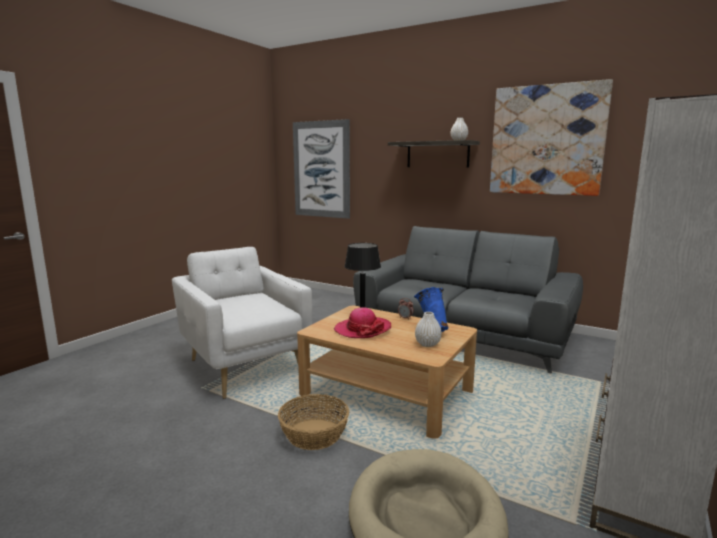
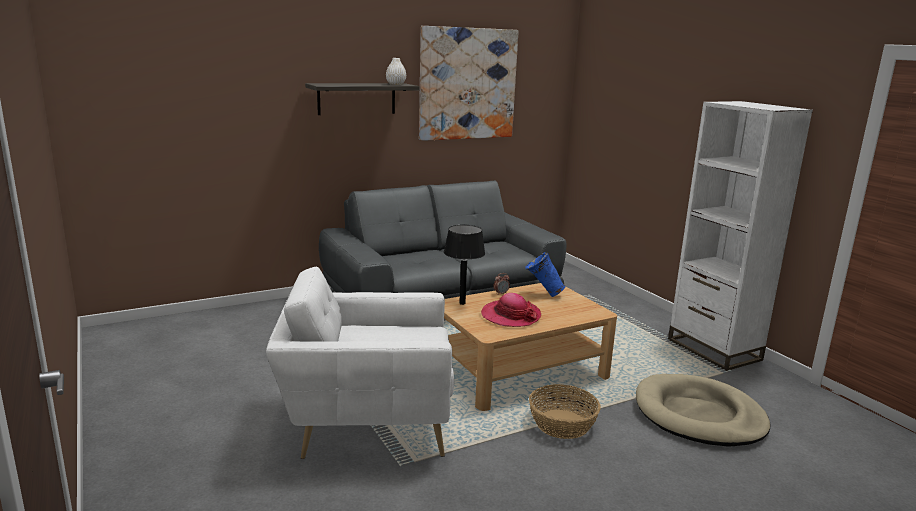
camera: 60 degrees left, 5 degrees up
picture [293,119,350,219] -> none
white vase [415,312,442,347] -> none

